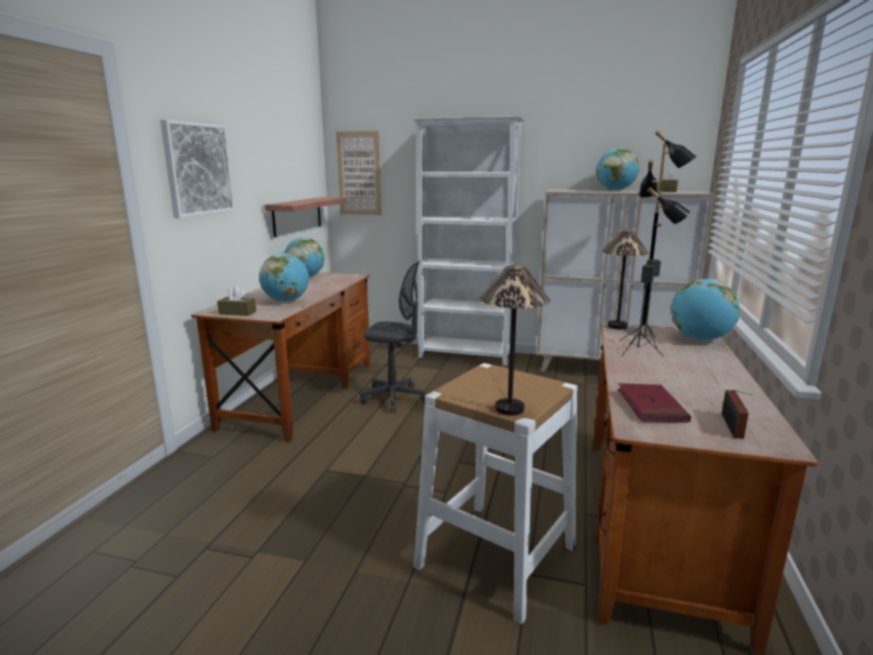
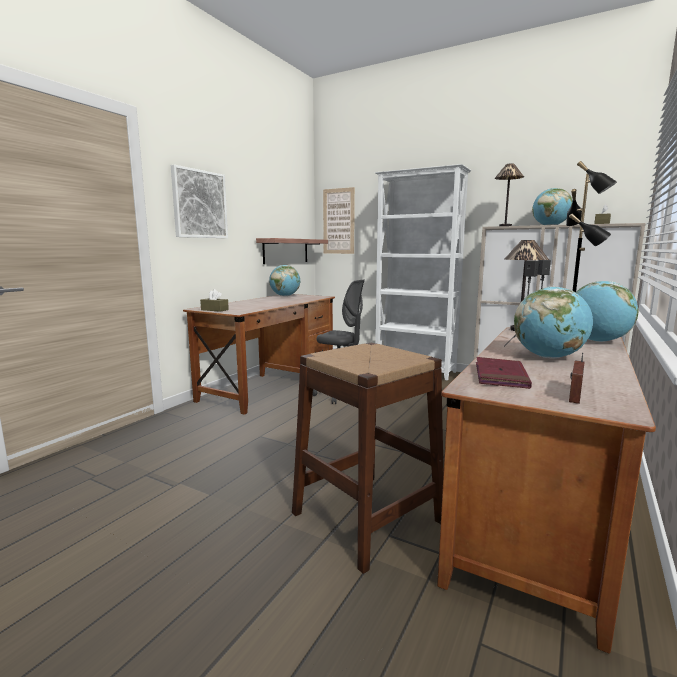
camera: 15 degrees right, 5 degrees down
globe [259,253,309,302] -> globe moved to [514,286,593,359]
white stool [413,363,578,624] -> brown stool [292,342,444,574]
table lamp [480,266,550,416] -> table lamp moved to [495,163,524,226]

